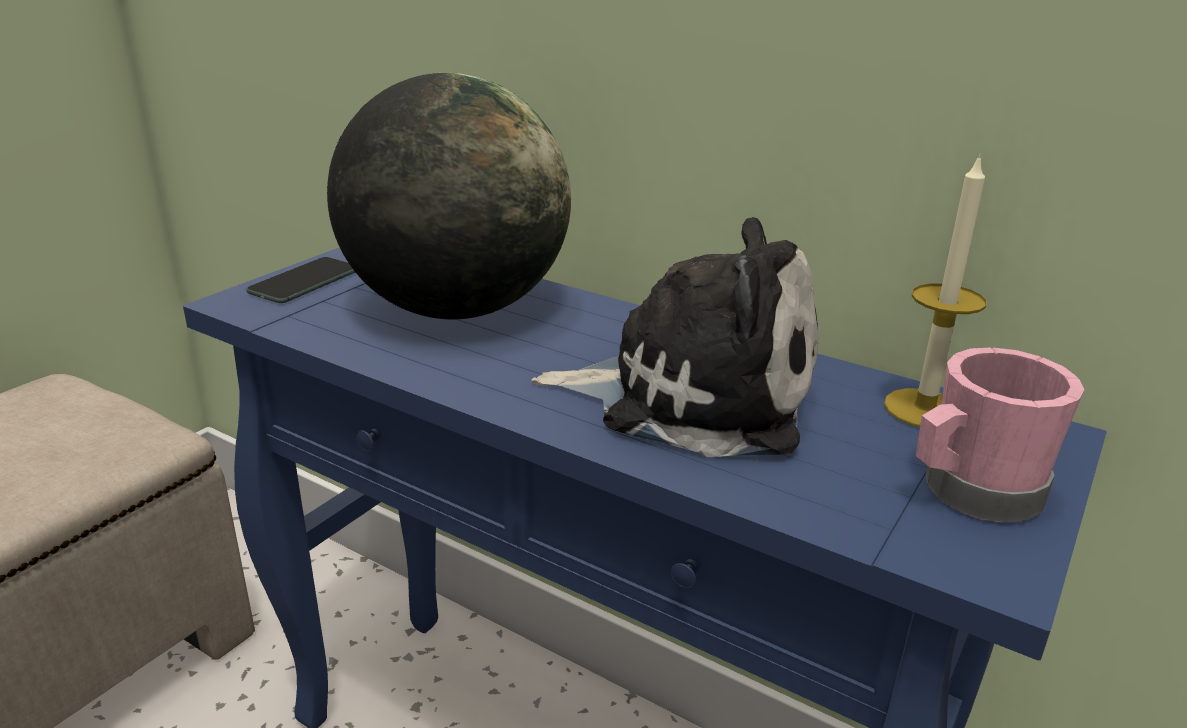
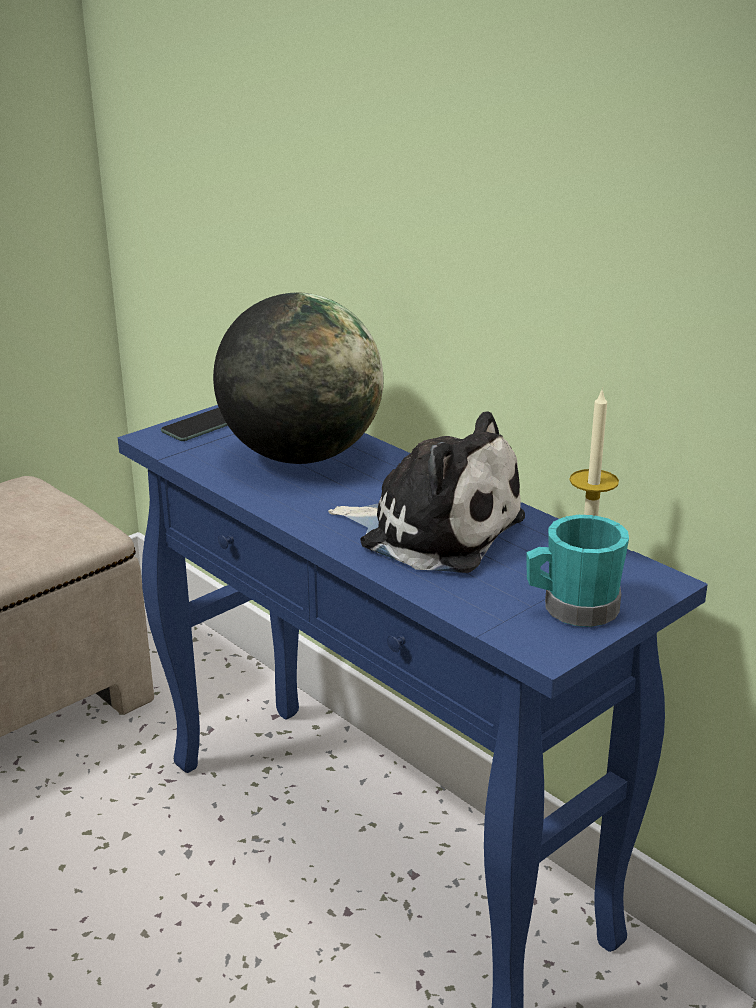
camera: 15 degrees right, 0 degrees up
pink mug [916,347,1084,522] -> turquoise mug [526,515,629,627]

